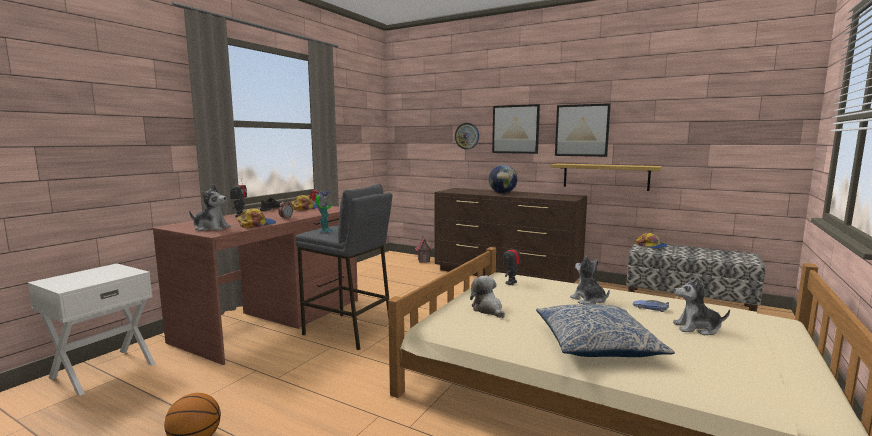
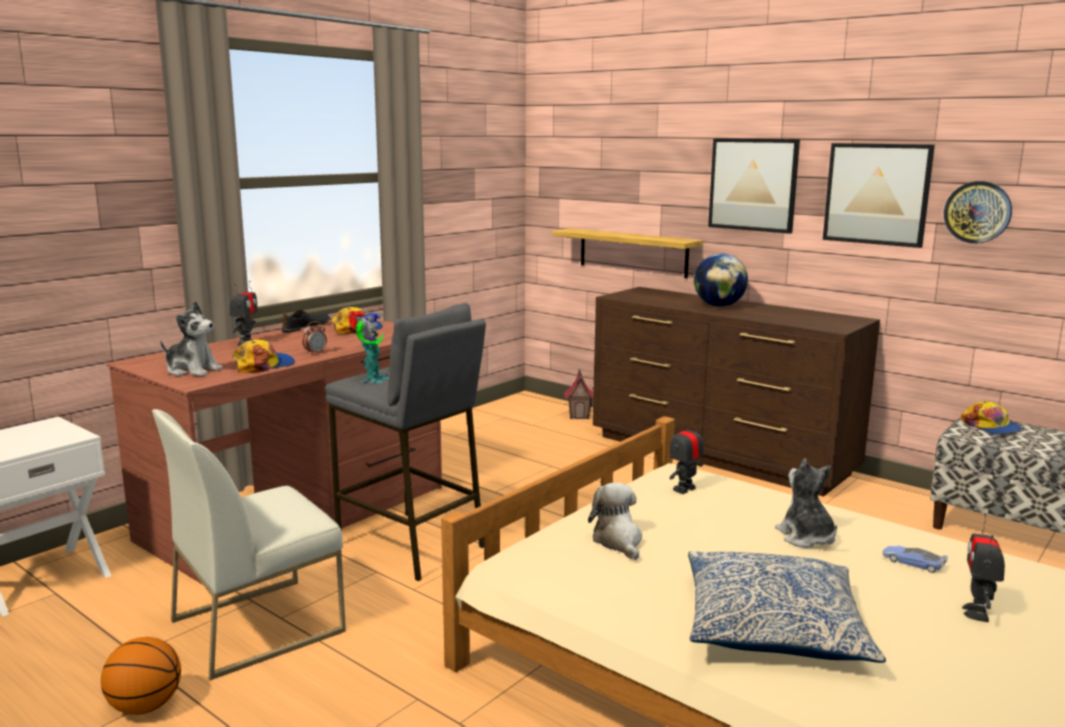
camera: 10 degrees right, 5 degrees up
wall clock [455,123,479,149] -> wall clock moved to [944,181,1012,244]
shelf [551,163,662,191] -> shelf moved to [552,228,703,278]
plush toy [673,277,730,335] -> toy robot [962,514,1005,622]
none -> white chair [152,409,346,680]

